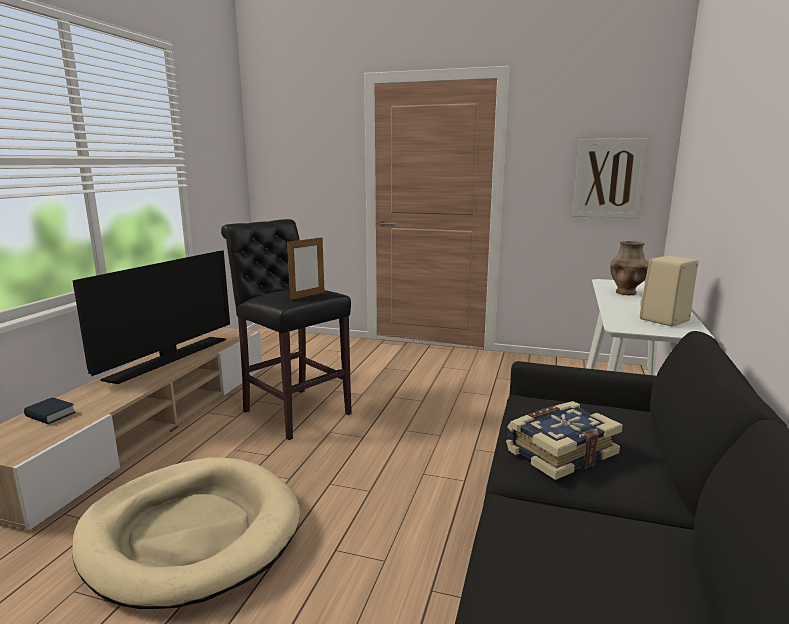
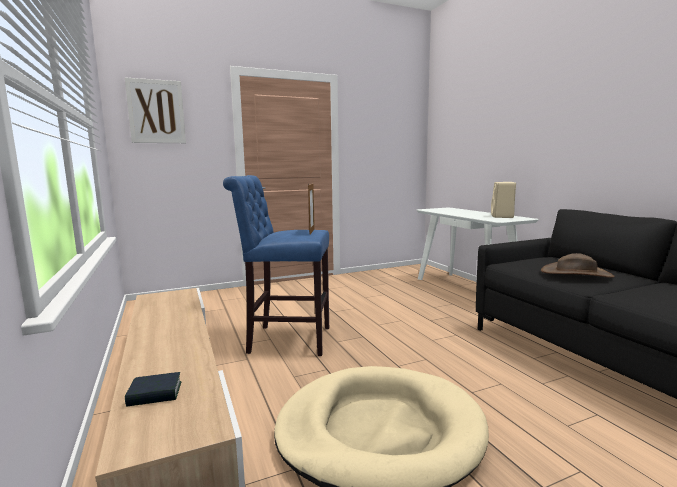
camera: 40 degrees left, 5 degrees down
television [72,250,230,384] -> none
black stool [221,219,352,440] -> blue stool [223,175,329,356]
book [506,401,623,480] -> brown hat [541,253,615,278]
picture [573,138,649,218] -> picture moved to [125,77,186,143]
brown vase [610,241,649,295] -> none

